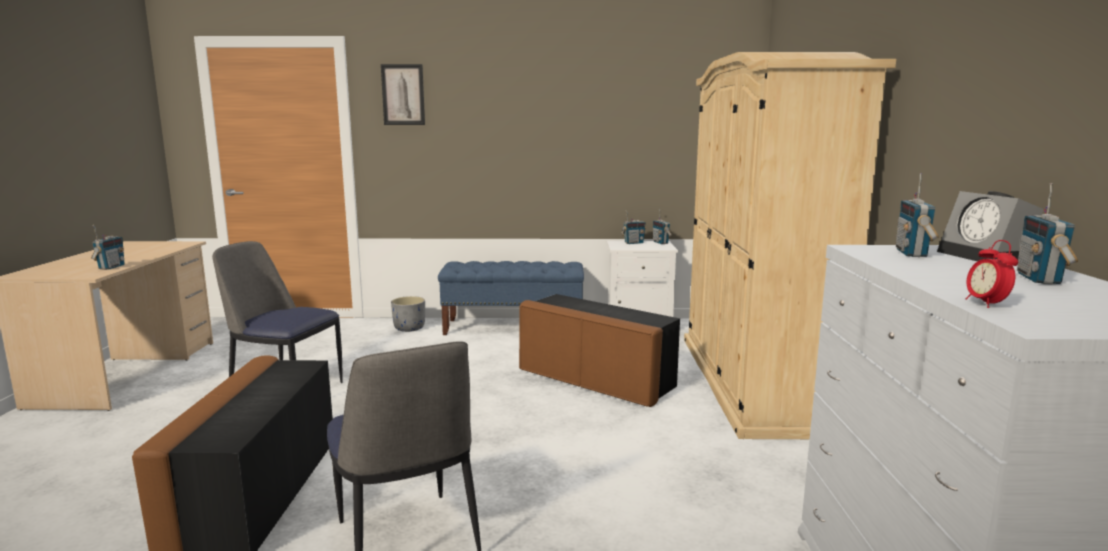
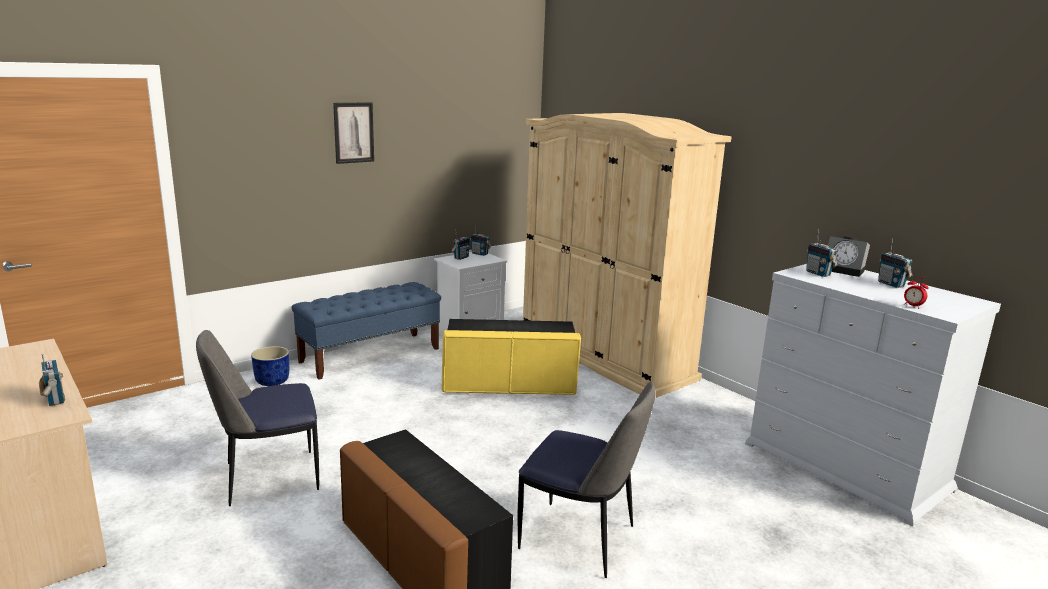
camera: 40 degrees left, 5 degrees up
picture [381,64,425,125] -> picture moved to [333,102,374,164]
grey planter [391,296,425,332] -> blue planter [251,346,289,386]
brown ottoman [519,294,680,407] -> yellow ottoman [442,319,581,395]

